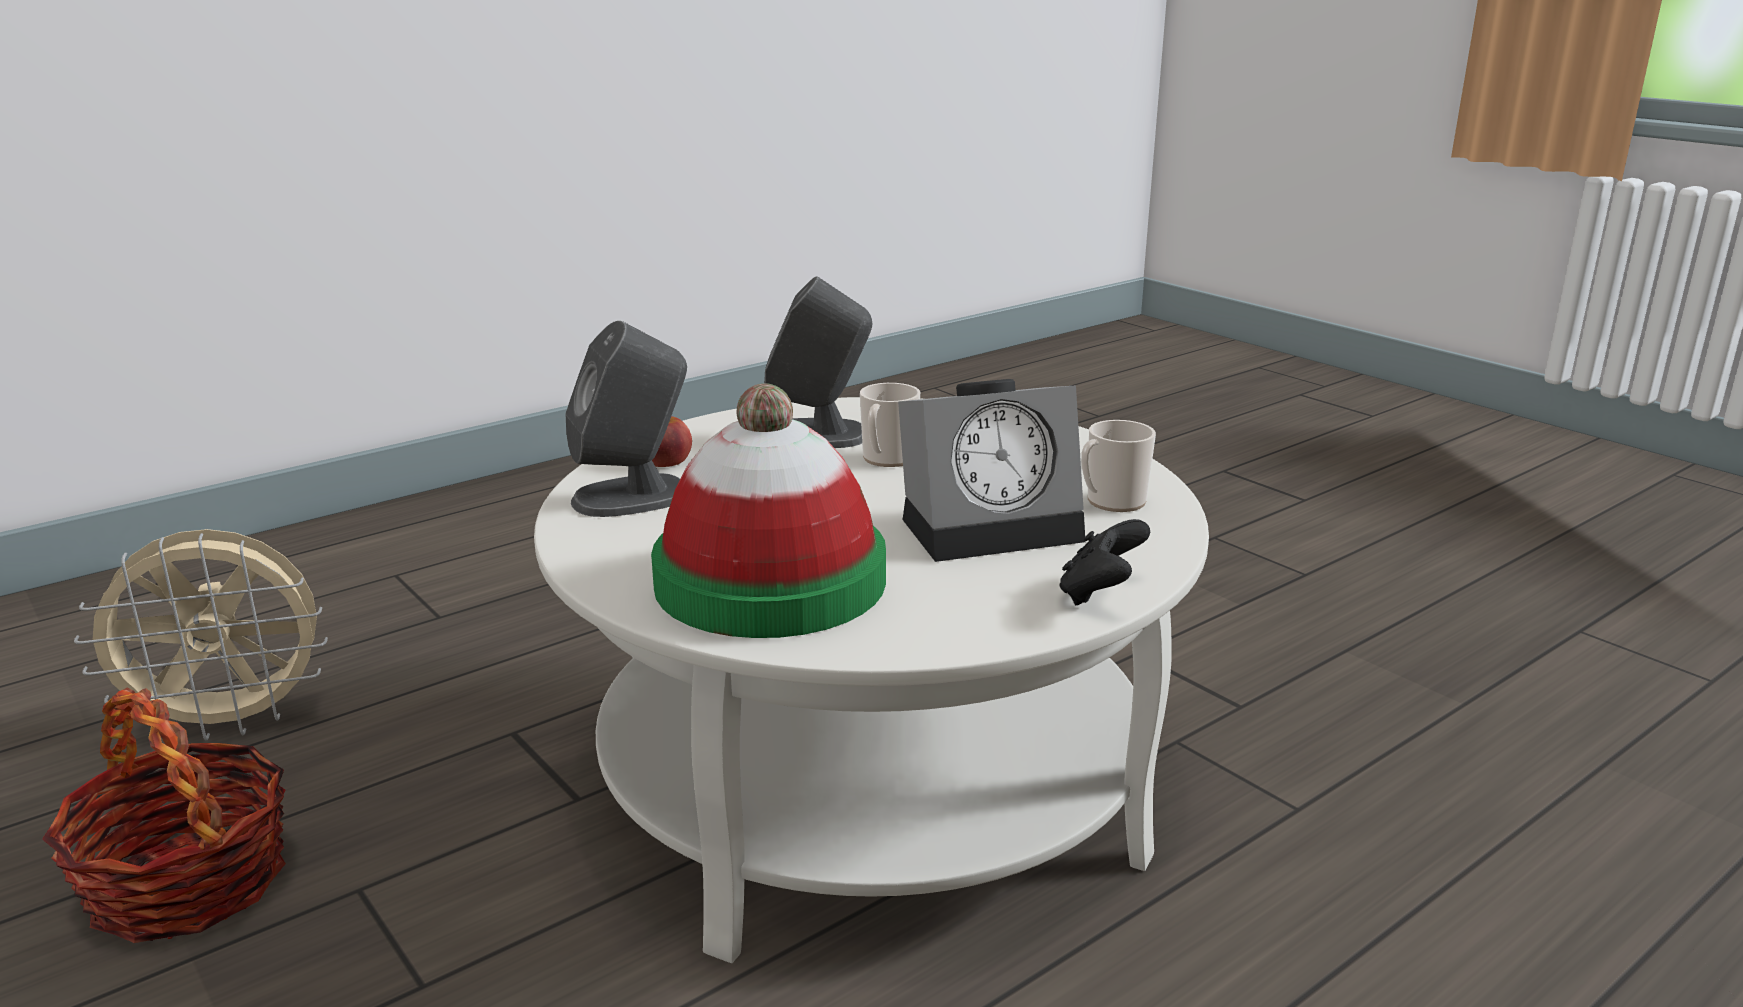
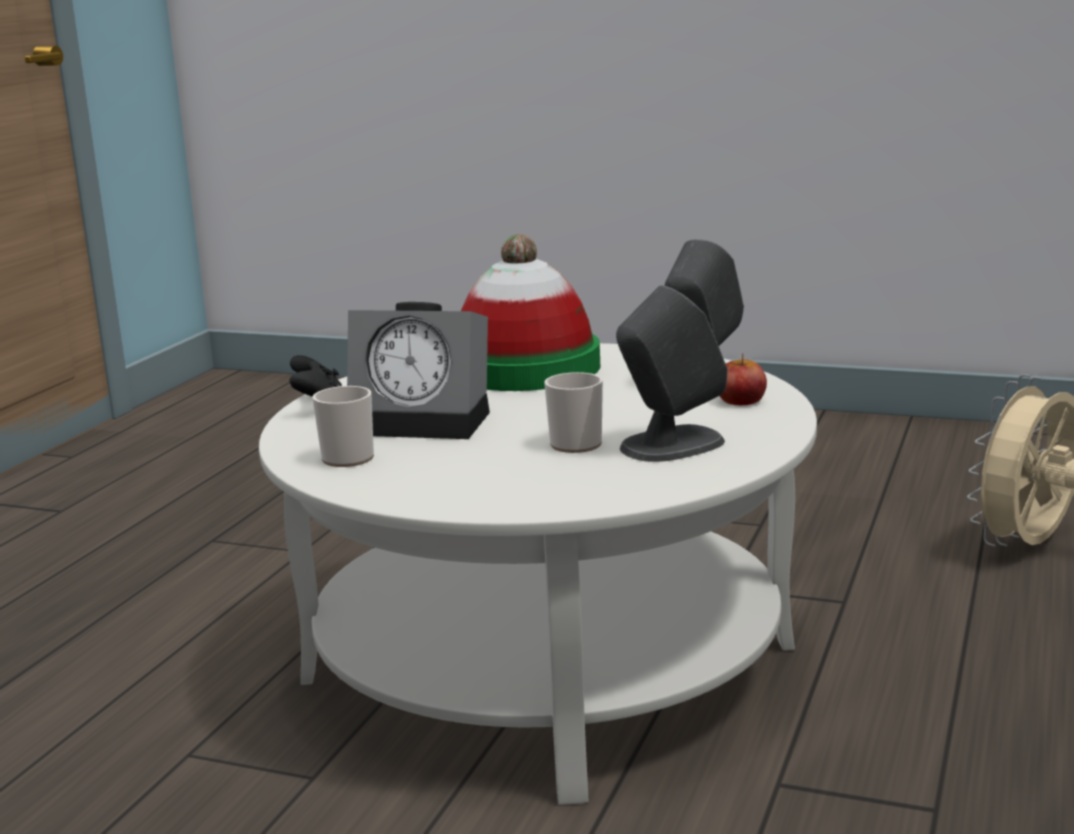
camera: 150 degrees right, 5 degrees down
basket [42,688,286,943] -> none
alarm clock [898,379,1086,562] -> alarm clock turned 120 degrees counterclockwise [347,302,490,439]

